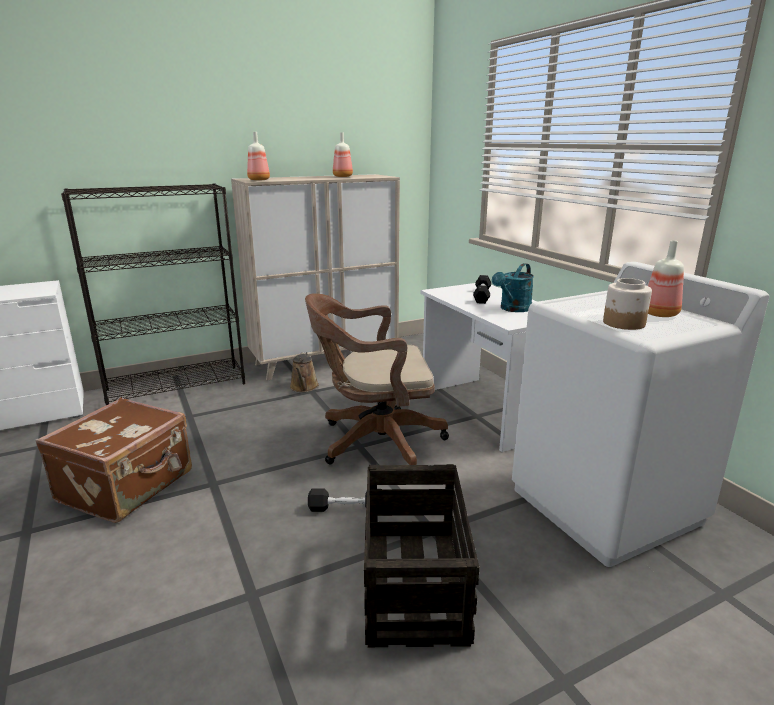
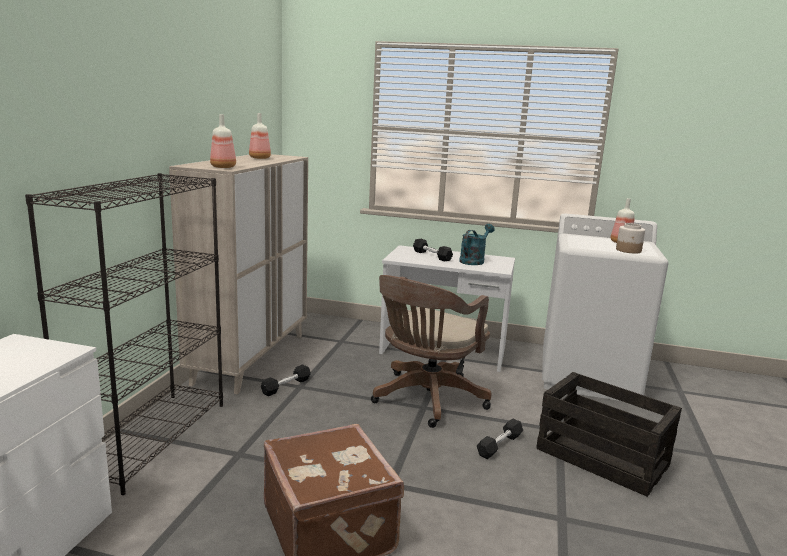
camera: 50 degrees left, 5 degrees down
brown watering can [290,352,319,392] -> black dumbbell [261,365,311,396]
turquoise watering can [492,263,534,312] -> turquoise watering can turned 135 degrees counterclockwise [459,224,495,265]

